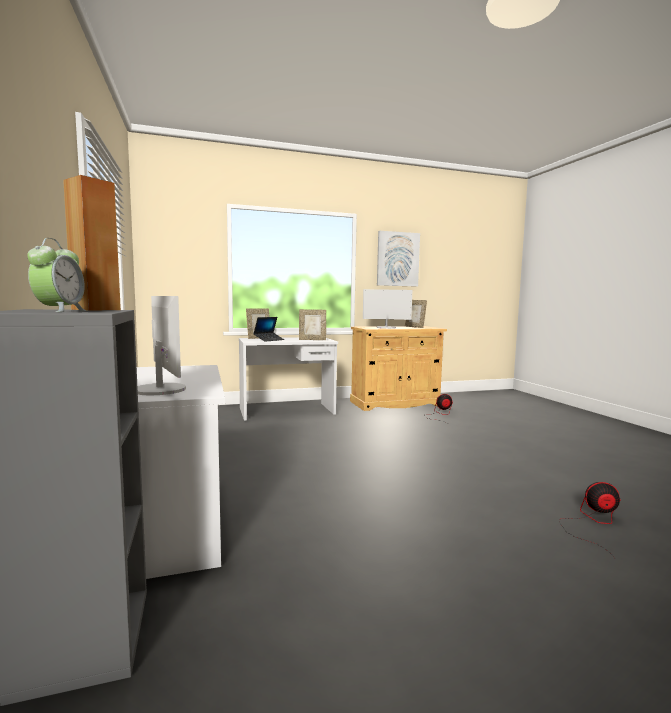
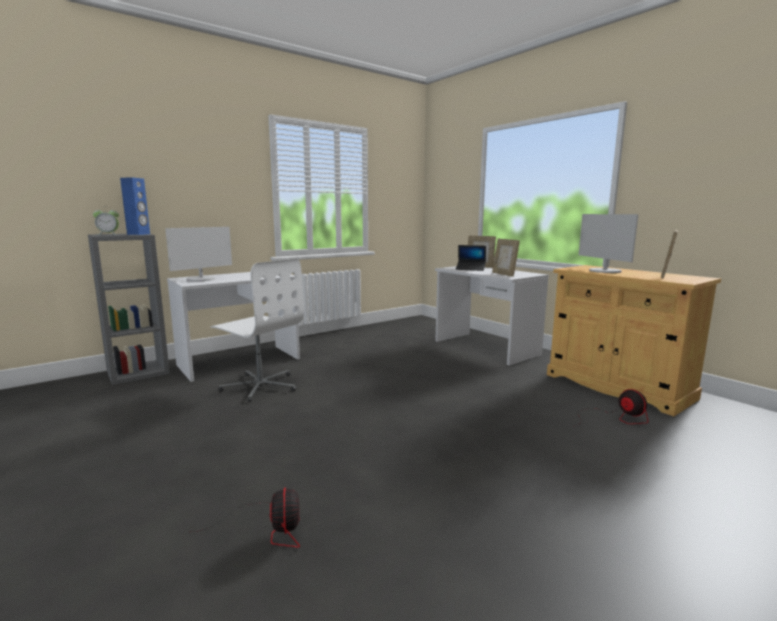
camera: 70 degrees right, 5 degrees up
brown speaker [63,175,121,311] -> blue speaker [120,178,150,235]
picture [377,231,420,287] -> none
none -> white office chair [210,259,304,402]

